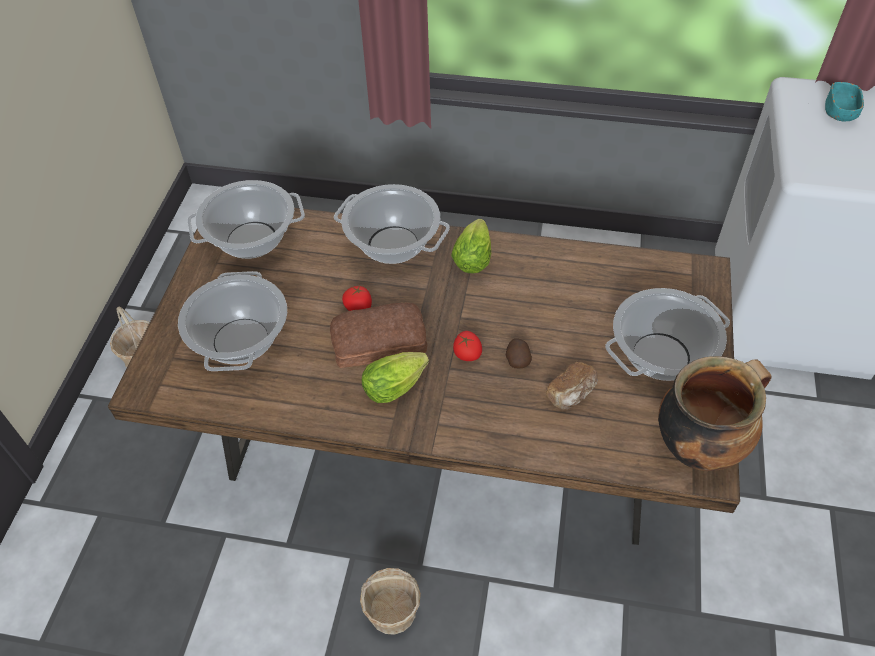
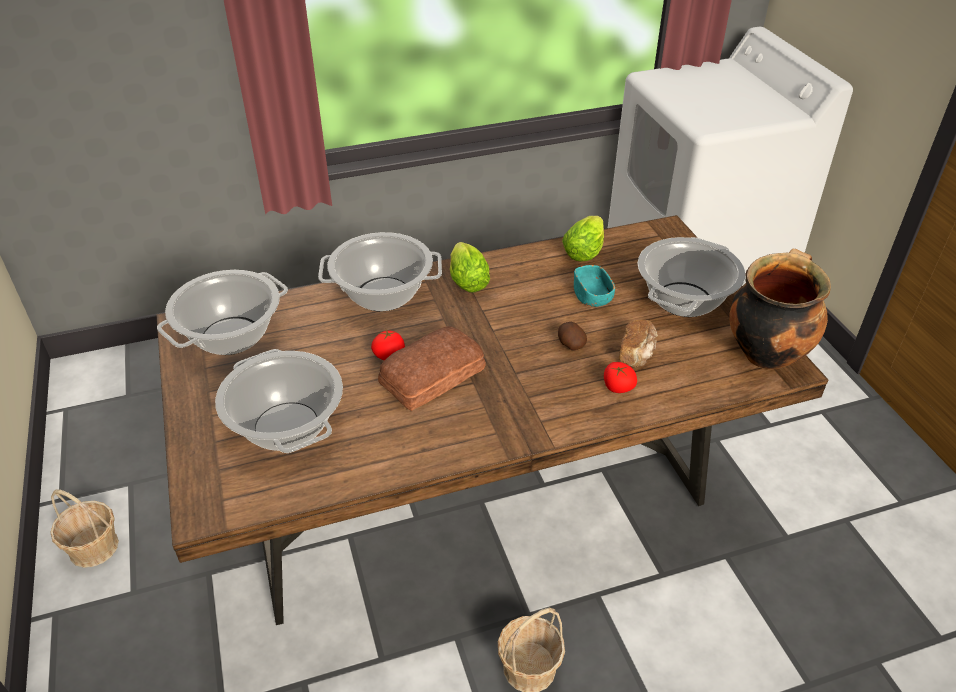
camera: 30 degrees left, 10 degrees down
lettuce [362,352,429,403] -> lettuce moved to [562,216,604,261]
tomato [453,331,482,361] -> tomato moved to [604,362,637,393]
turquoise bowl [825,82,864,121] -> turquoise bowl moved to [574,265,615,307]

